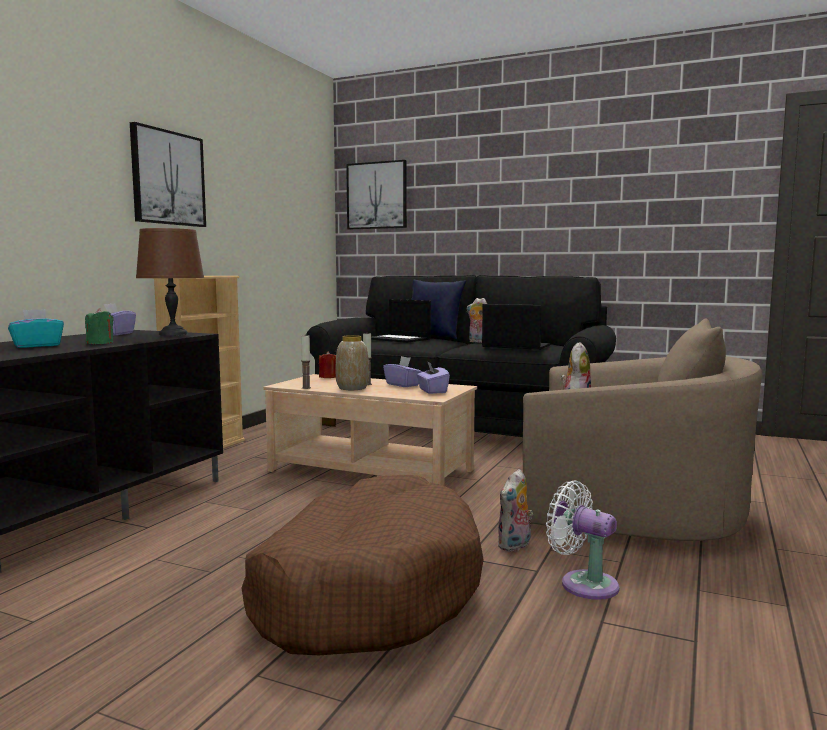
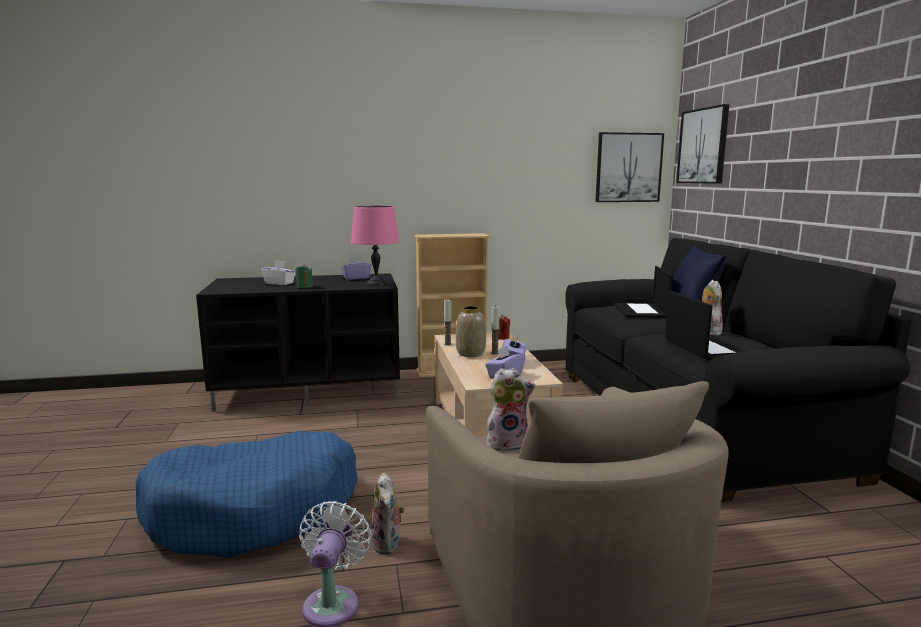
camera: 55 degrees right, 5 degrees up
turquoise tissue box [8,309,64,348] -> white tissue box [261,260,296,285]
picture [130,122,206,227] -> picture moved to [595,132,664,202]
brown table lamp [136,228,204,336] -> pink table lamp [351,206,399,286]
brown dog bed [241,475,483,655] -> blue dog bed [136,431,358,558]
plush toy [497,469,533,552] -> plush toy turned 105 degrees counterclockwise [371,473,404,554]

